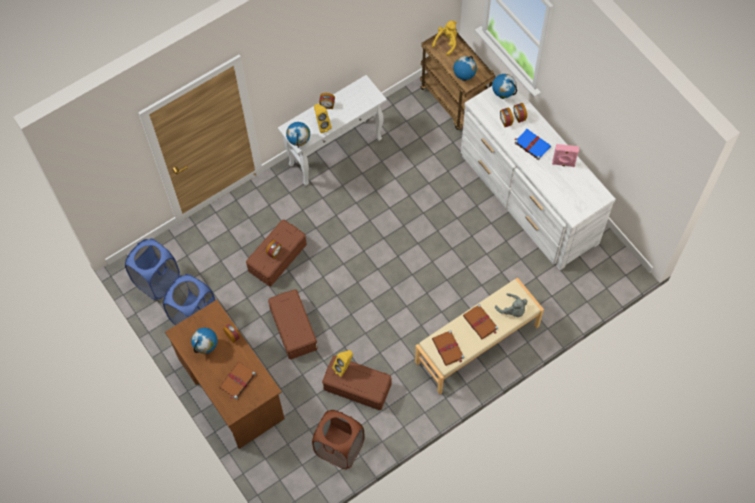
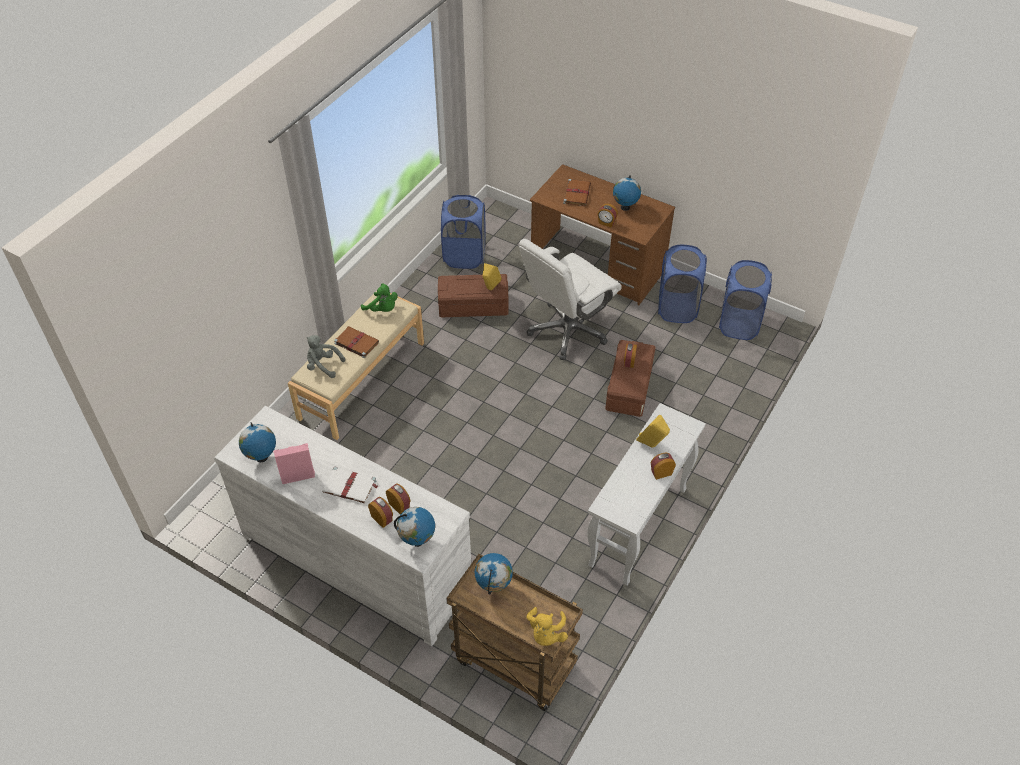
camera: 155 degrees right, 15 degrees down
brown storage box [268,289,318,359] -> white office chair [519,239,622,360]
globe [286,122,310,148] -> globe moved to [239,423,276,462]
brown laundry basket [312,410,365,469] -> blue laundry basket [441,195,486,269]
brown book [432,330,464,366] -> green plush toy [361,283,398,312]
blue book [515,129,551,160] -> white book [322,467,378,503]

